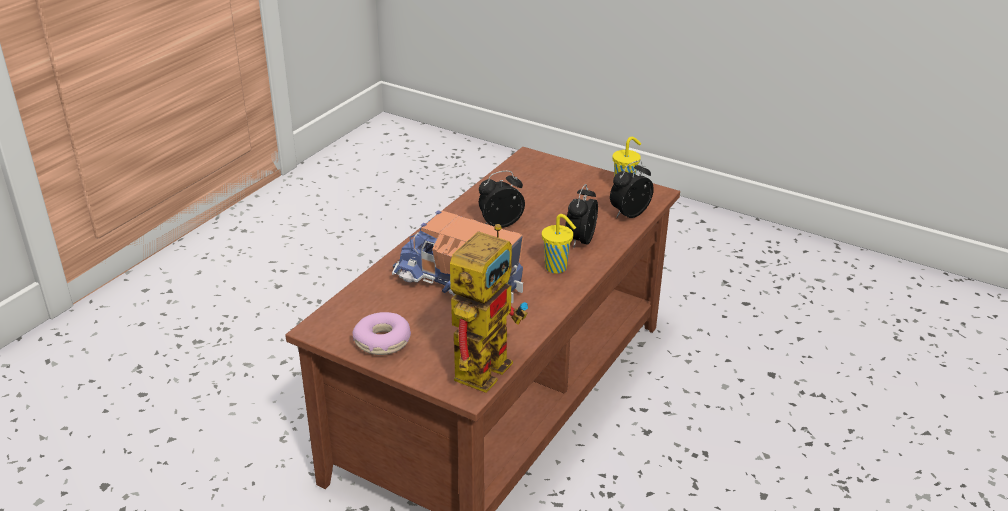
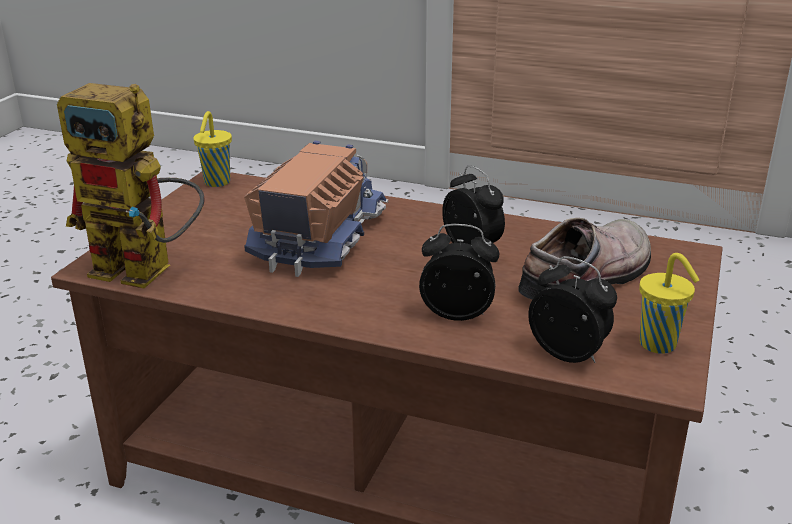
camera: 80 degrees right, 5 degrees down
donut [353,312,411,355] -> none
yellow cup [542,214,576,274] -> yellow cup moved to [193,111,232,187]
none -> shoe [518,218,651,300]

